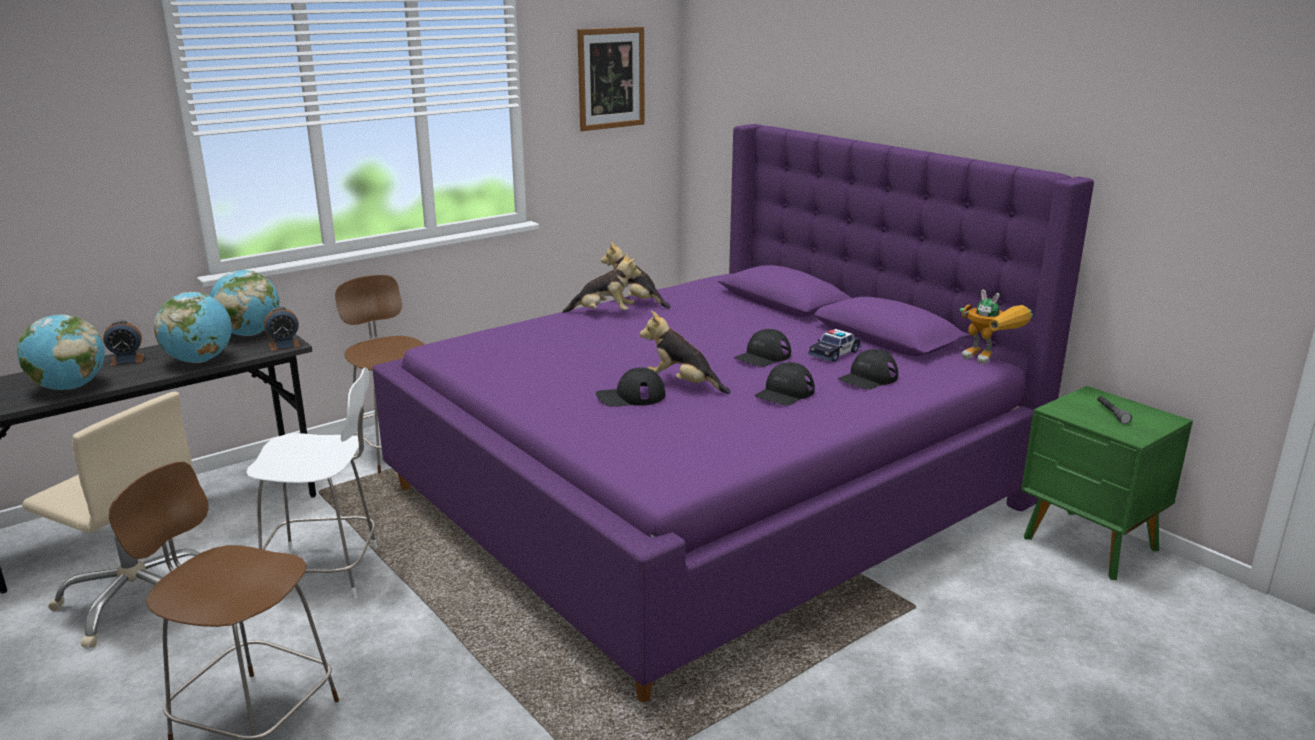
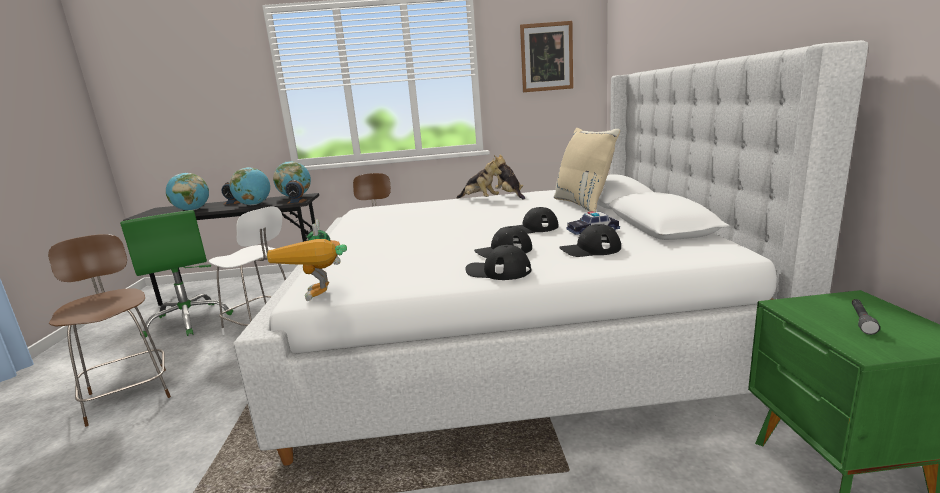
camera: 35 degrees right, 5 degrees down
beige office chair [22,392,200,648] -> green office chair [120,210,233,338]
purple bed [372,124,1094,702] -> white bed [233,40,868,466]
black cap [596,368,666,407] -> black cap moved to [466,245,531,280]
plush toy [640,310,731,394] -> none
toy robot [960,290,1033,364] -> toy robot moved to [267,219,347,301]
none -> beige pillow [554,128,620,212]

